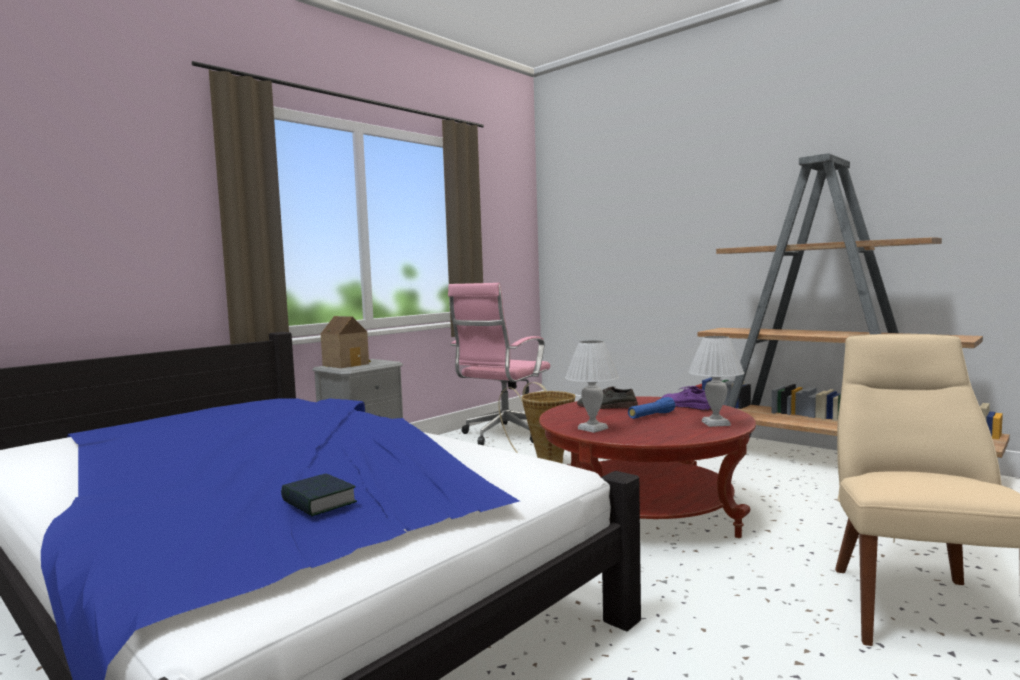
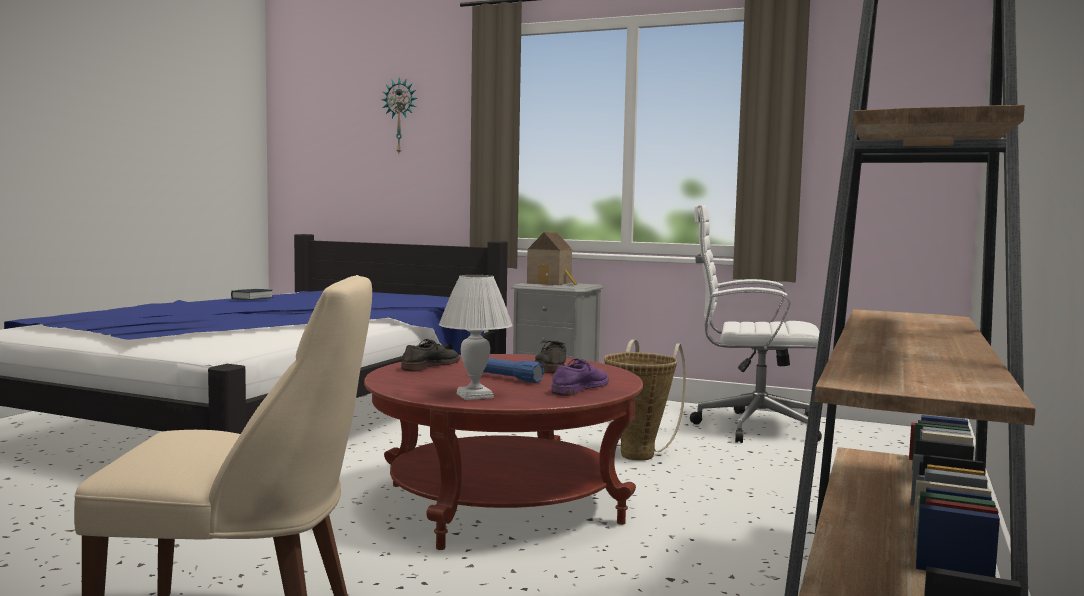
camera: 70 degrees right, 0 degrees up
book [281,474,357,516] -> book moved to [231,289,274,300]
pink office chair [448,283,550,445] -> white office chair [690,205,822,443]
white table lamp [565,340,619,433] -> grey shoe [401,339,460,372]
none -> wall clock [382,77,417,153]

